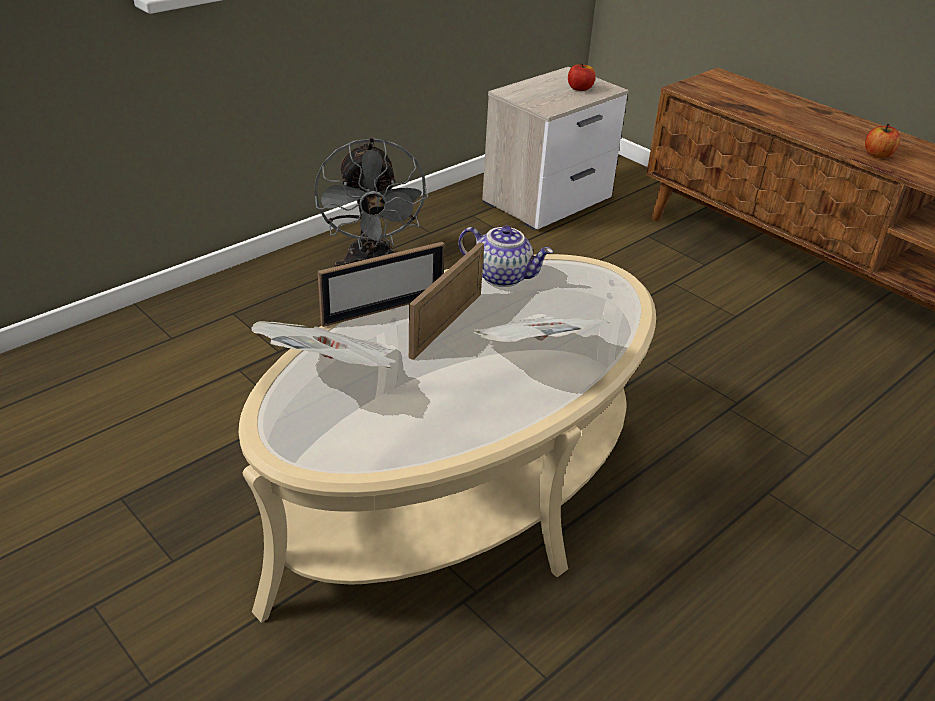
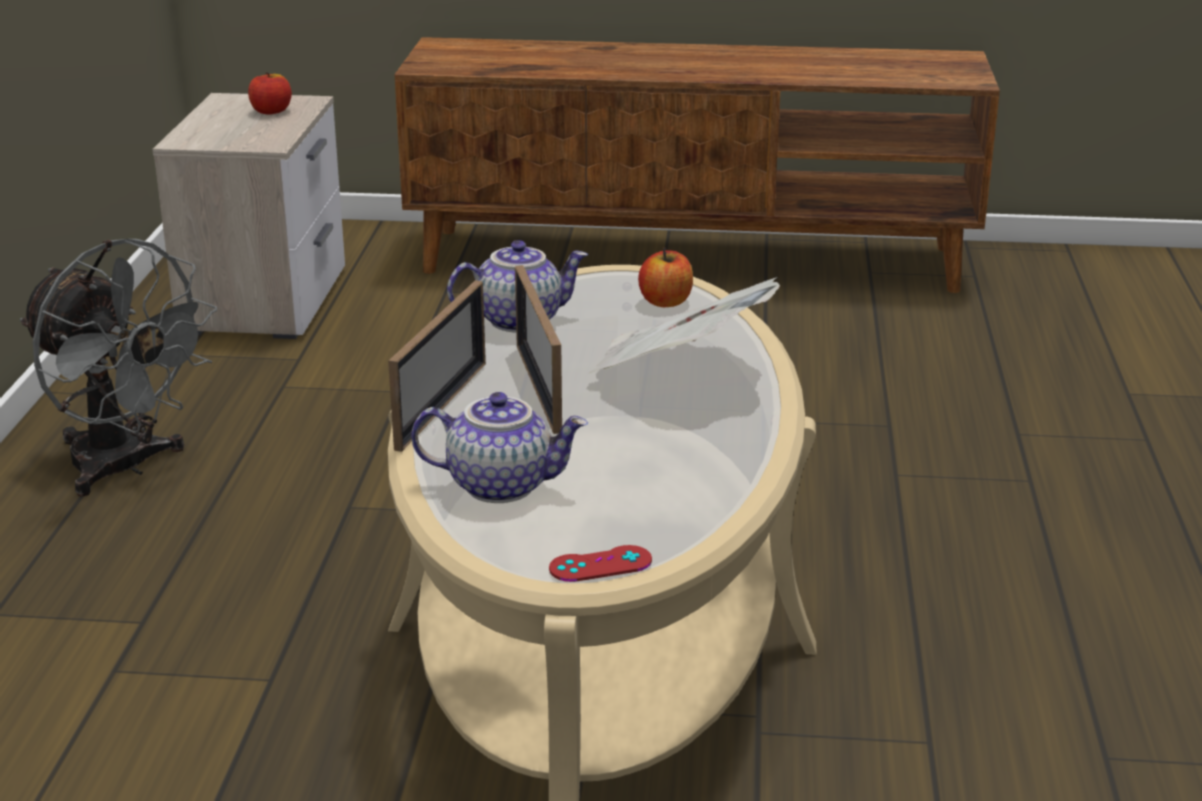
camera: 40 degrees left, 10 degrees down
newspaper [251,321,396,369] -> teapot [411,392,588,503]
apple [865,124,900,158] -> apple moved to [638,248,693,307]
none -> red game controller [549,545,652,582]

